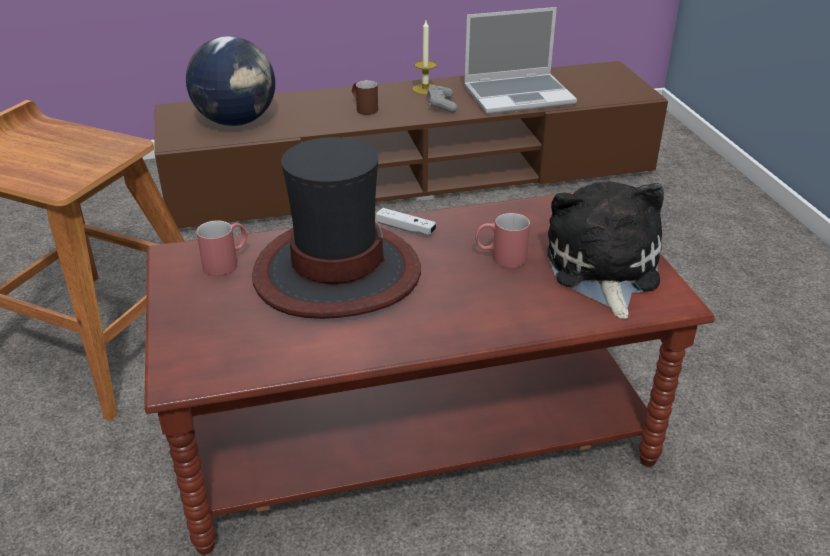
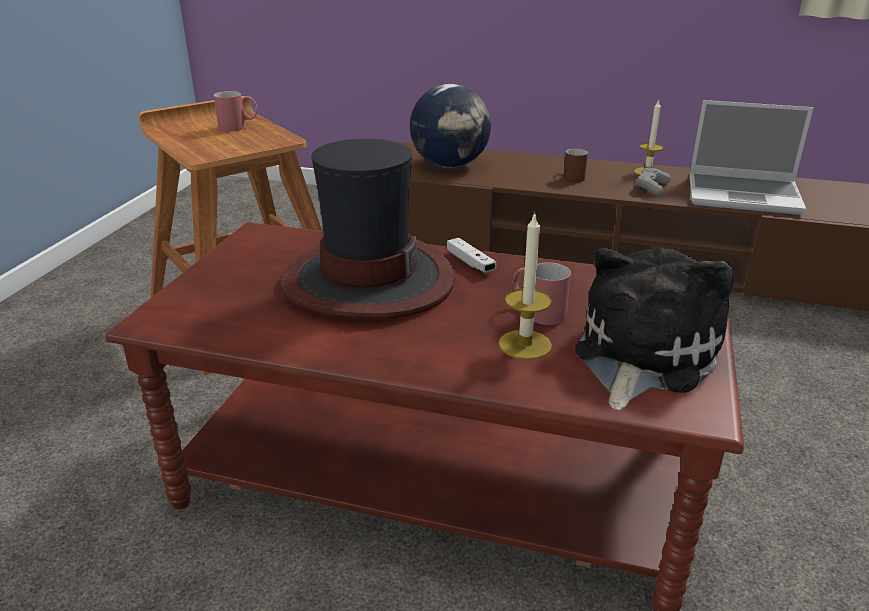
camera: 30 degrees right, 5 degrees down
red mug [196,220,248,276] -> red mug moved to [214,91,258,132]
none -> candle [499,212,552,360]

